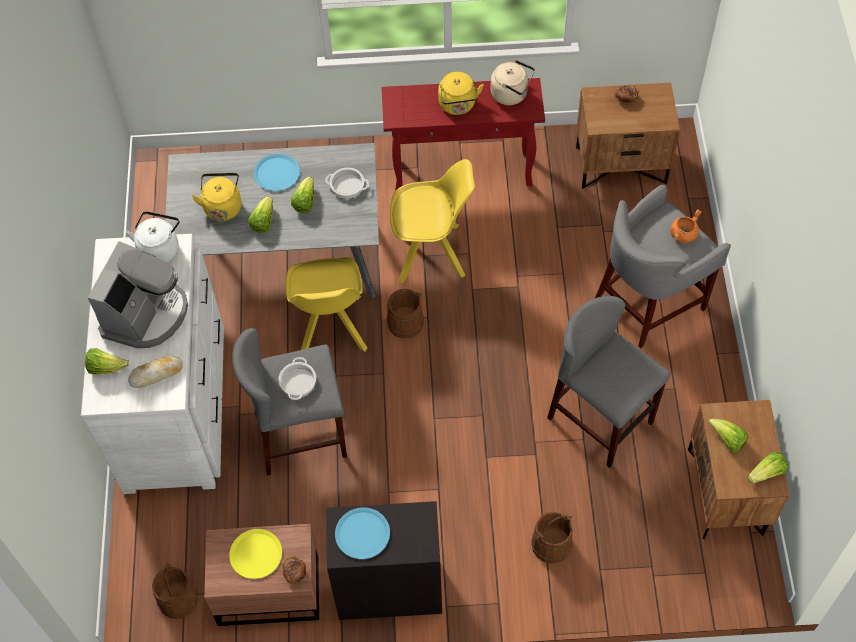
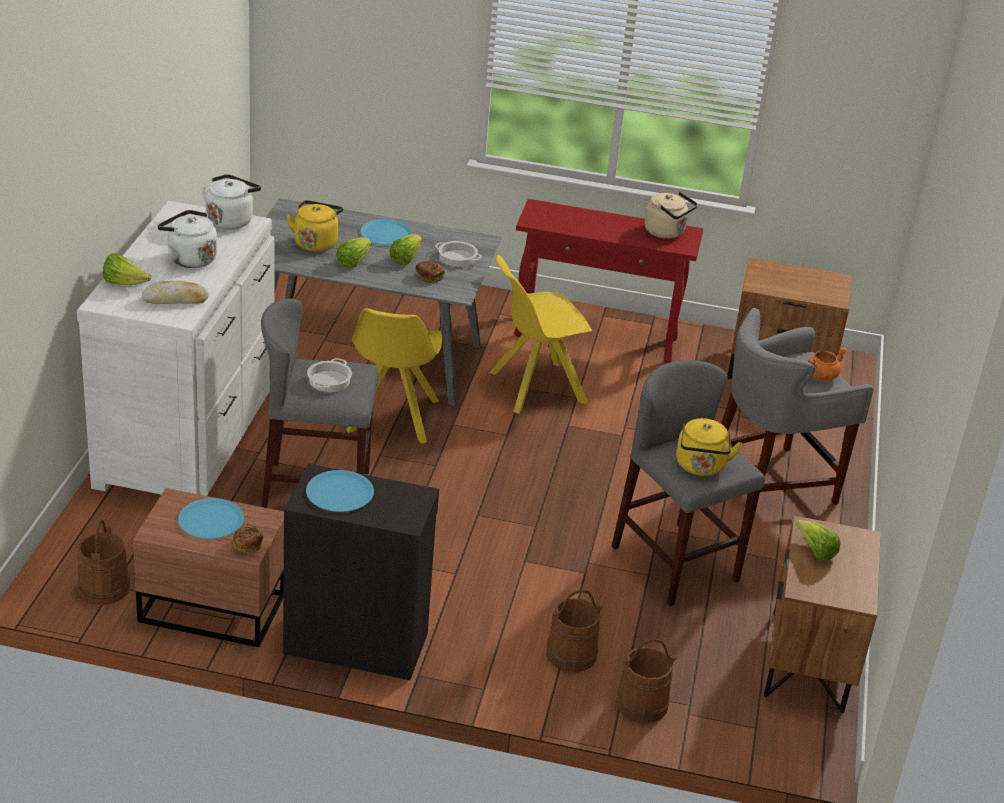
camera: 10 degrees right, 25 degrees down
coffee machine [88,241,188,348] -> white kettle [158,210,217,268]
yellow plate [229,529,282,579] -> blue plate [178,498,244,539]
brown bucket [386,289,424,338] -> brown bucket moved to [616,638,677,723]
yellow chair [390,159,475,283] -> yellow chair turned 150 degrees clockwise [489,255,592,414]
yellow kettle [438,72,484,115] -> yellow kettle moved to [676,418,742,476]
bread [614,85,639,106] -> bread moved to [415,261,445,283]
lettuce [748,451,788,484] -> none

